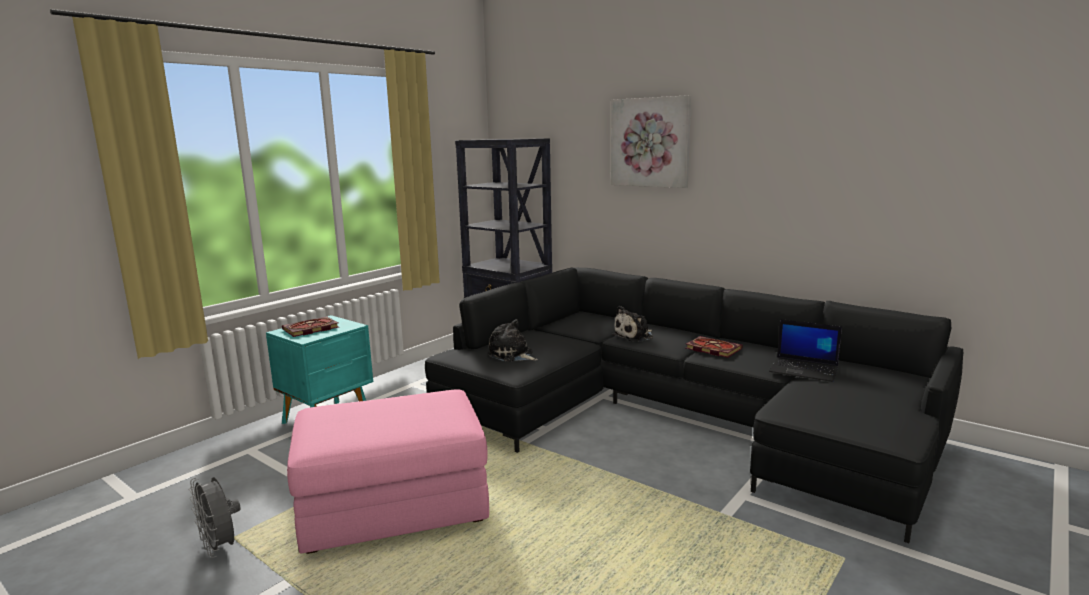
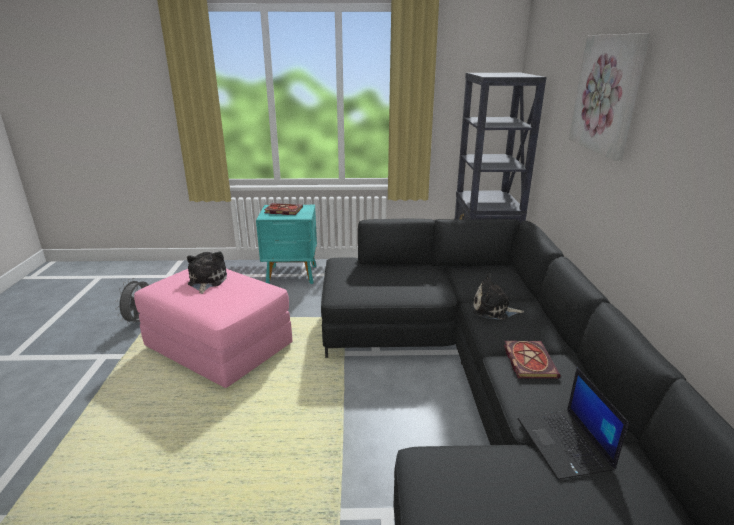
camera: 50 degrees right, 10 degrees up
plush toy [488,319,538,362] -> plush toy moved to [187,252,227,294]

